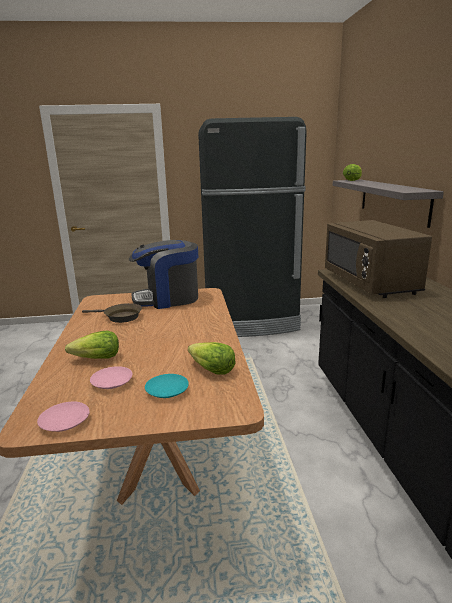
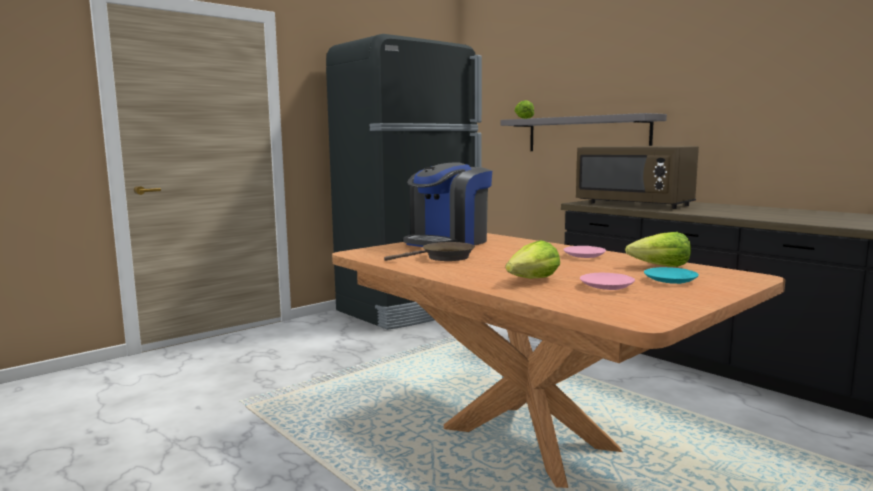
camera: 35 degrees left, 10 degrees down
pink plate [37,402,89,432] -> pink plate moved to [563,246,606,258]

